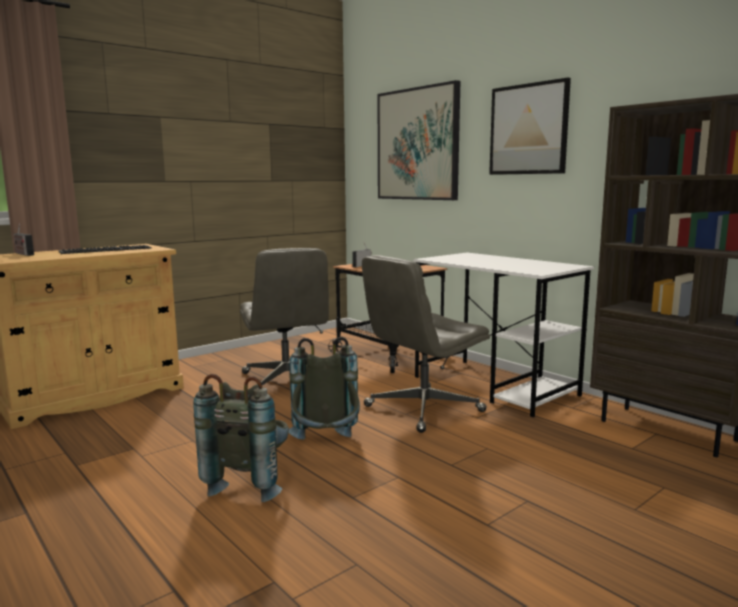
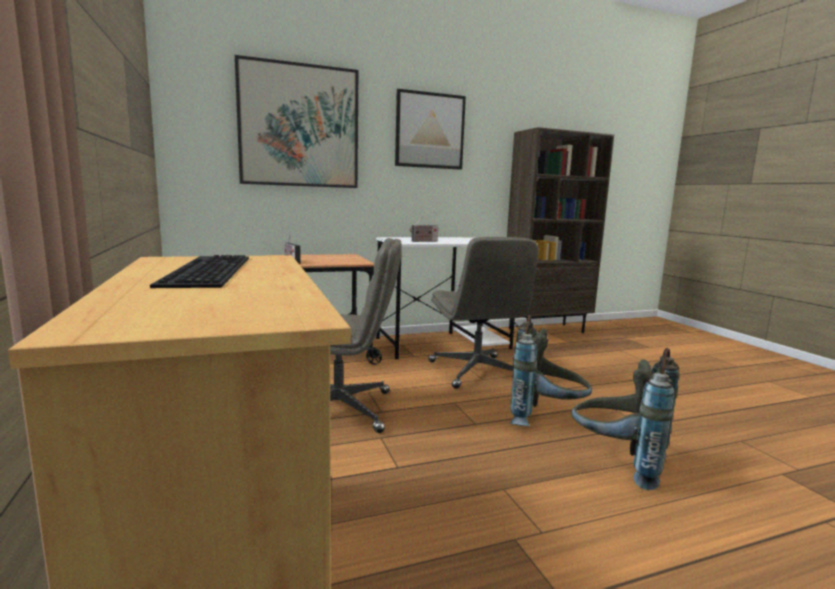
camera: 70 degrees left, 0 degrees up
radio [14,223,34,256] -> radio moved to [410,216,438,242]

